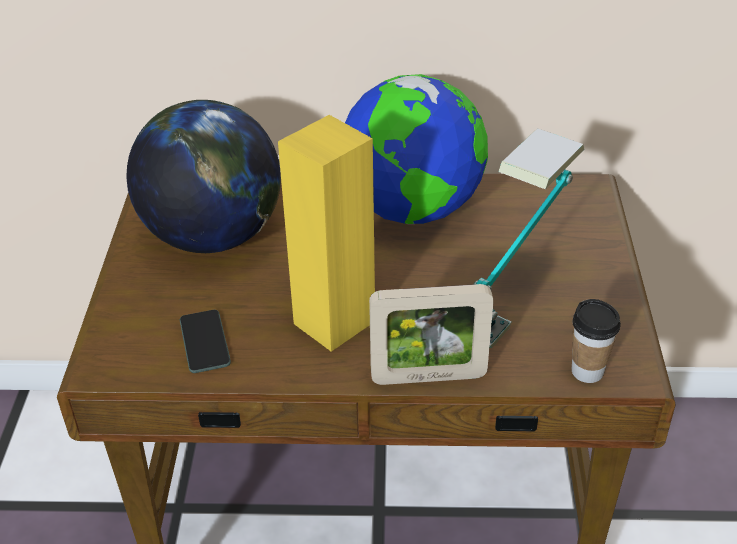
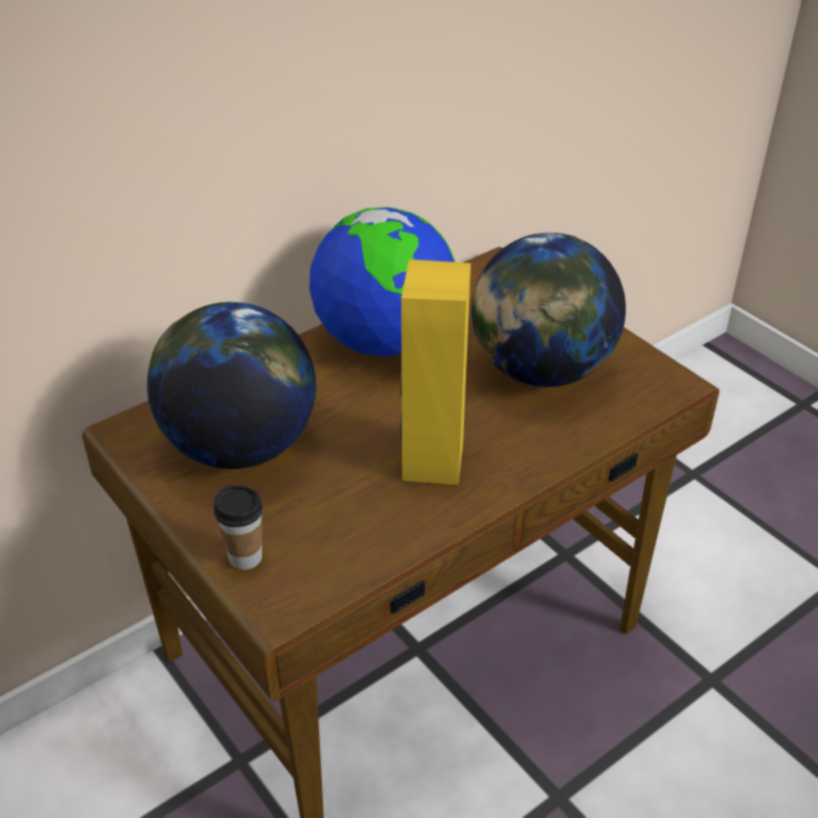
camera: 40 degrees left, 0 degrees up
phone [180,310,231,373] -> none
picture frame [369,284,494,385] -> none
table lamp [474,128,584,348] -> globe [472,233,626,387]
cup [572,299,621,383] -> cup moved to [214,485,263,570]

